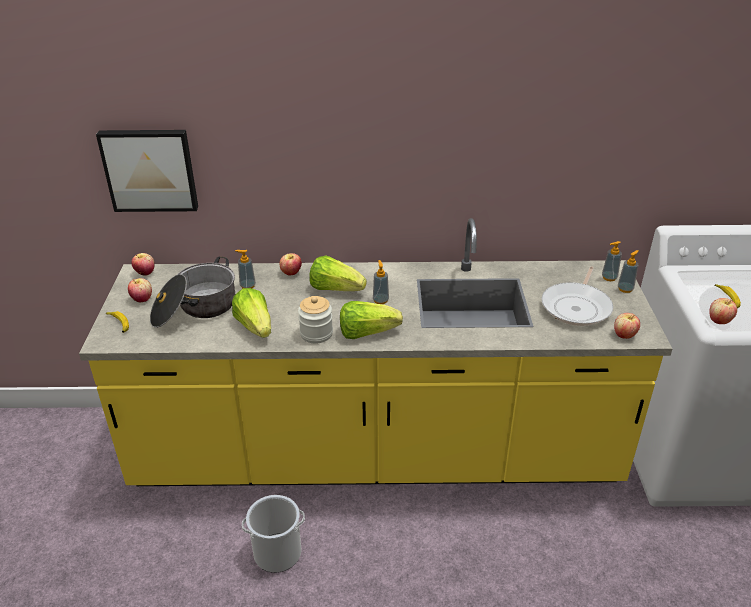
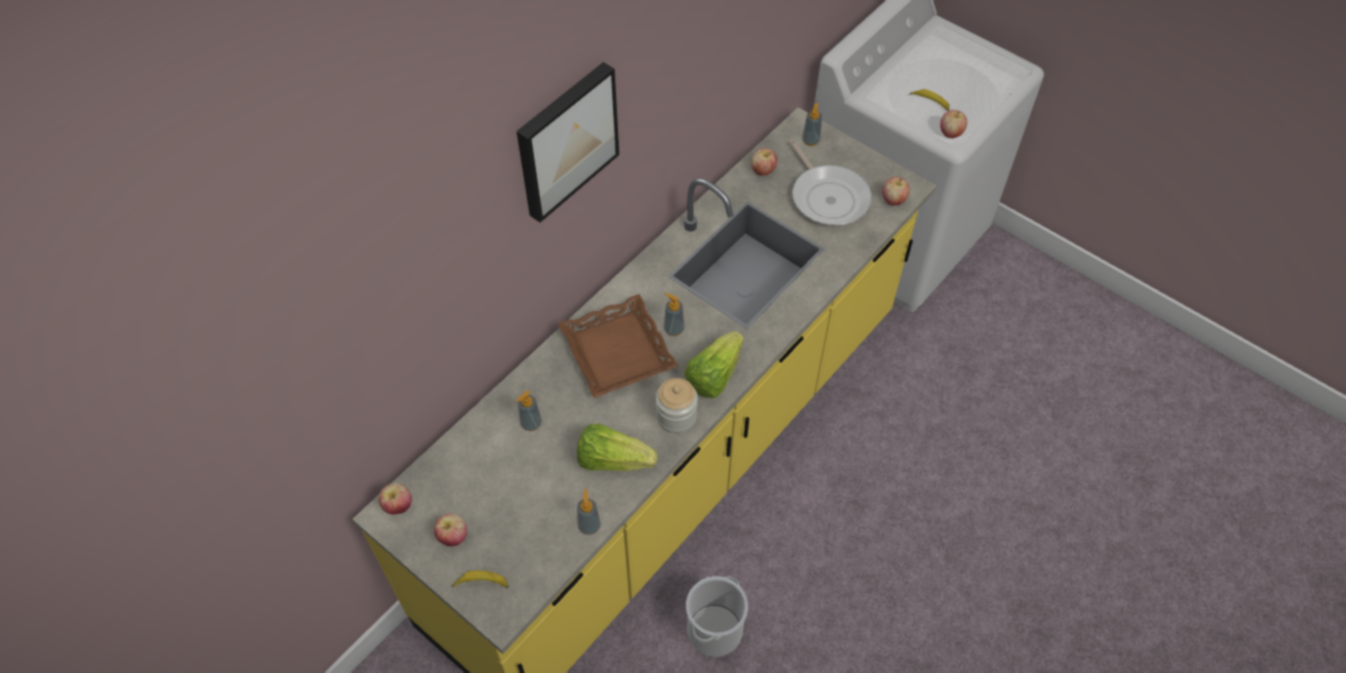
camera: 50 degrees left, 20 degrees up
picture [96,130,198,212] -> picture moved to [516,62,619,222]
cooking pot [150,256,235,328] -> none
apple [280,253,302,275] -> apple moved to [751,148,777,176]
lettuce [310,256,367,291] -> brown tray [558,294,679,398]
soap dispenser [618,250,638,293] -> soap dispenser moved to [577,488,601,535]

